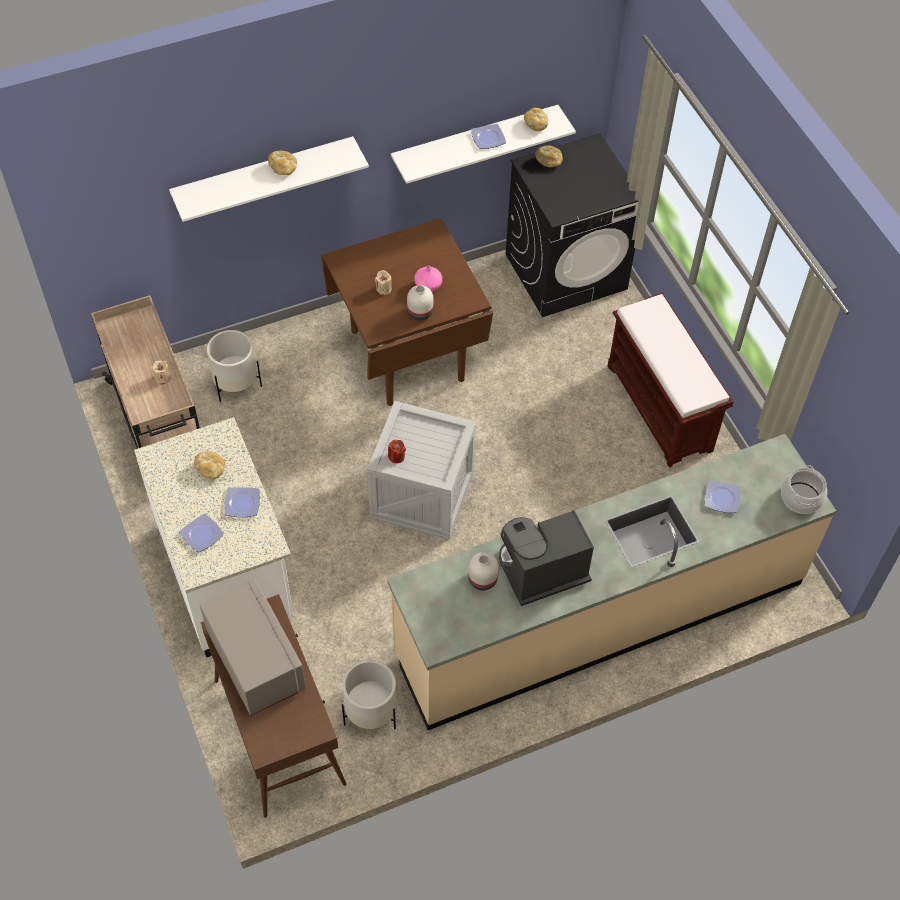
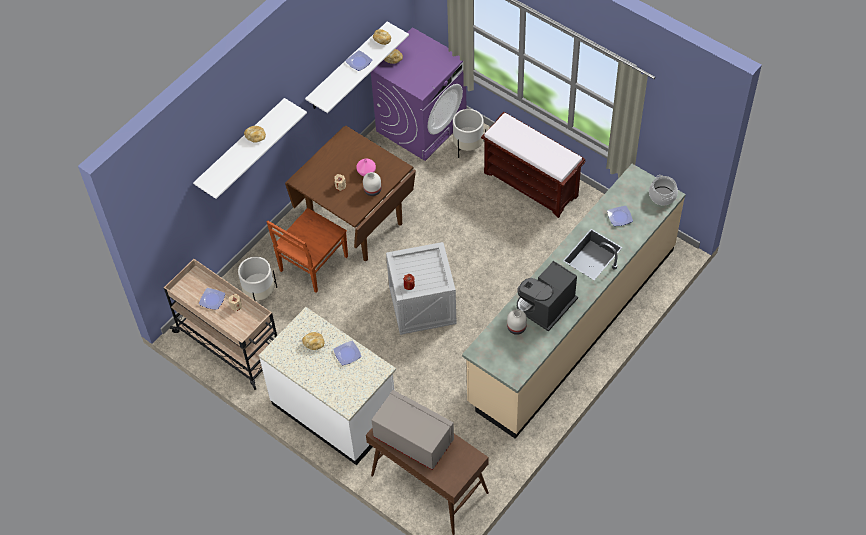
camera: 25 degrees left, 0 degrees up
plate [179,513,224,552] -> plate moved to [199,288,225,310]
white planter [342,660,397,729] -> white planter moved to [453,109,486,158]
black washing machine [506,133,639,317] -> purple washing machine [371,27,466,161]
none -> brown chair [267,208,348,292]

